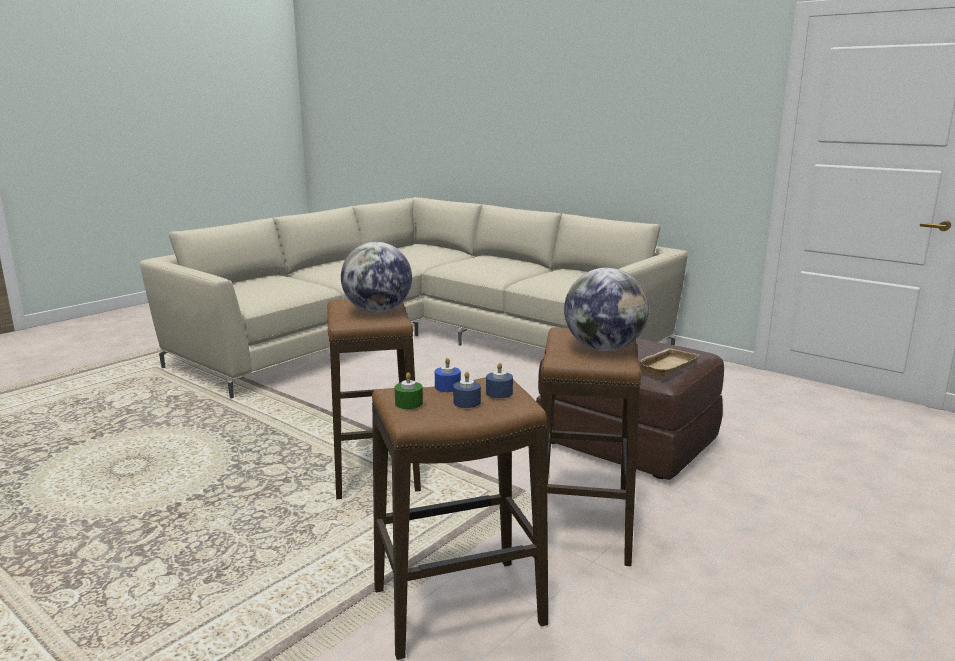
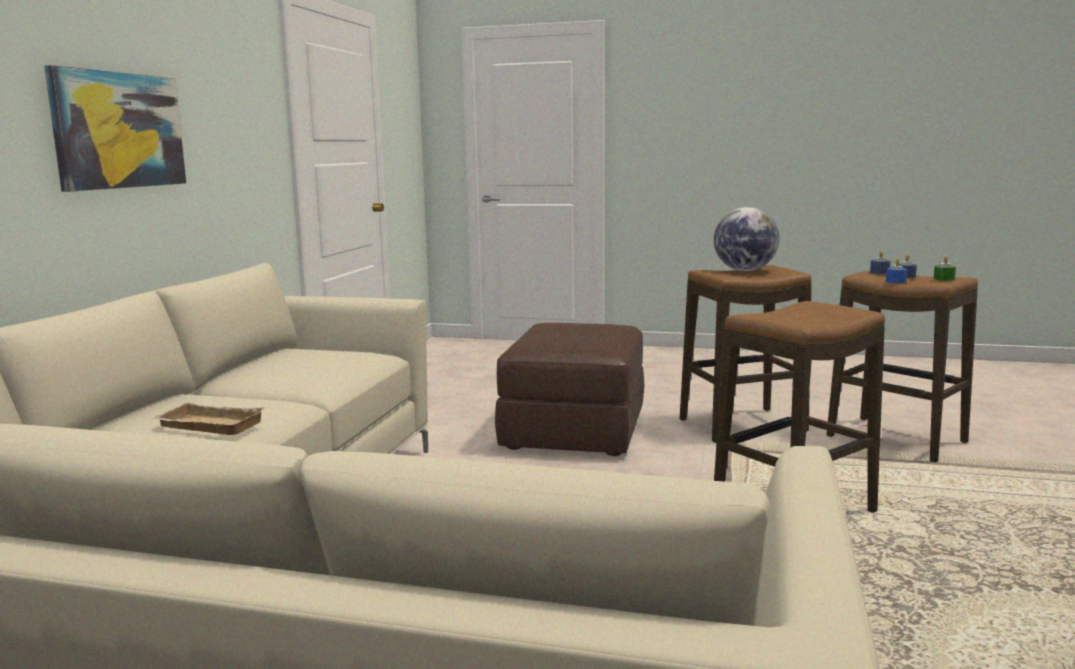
camera: 115 degrees left, 5 degrees down
globe [341,242,412,313] -> none
beige tray [639,348,699,378] -> beige tray moved to [151,402,266,435]
none -> picture [44,65,186,192]

